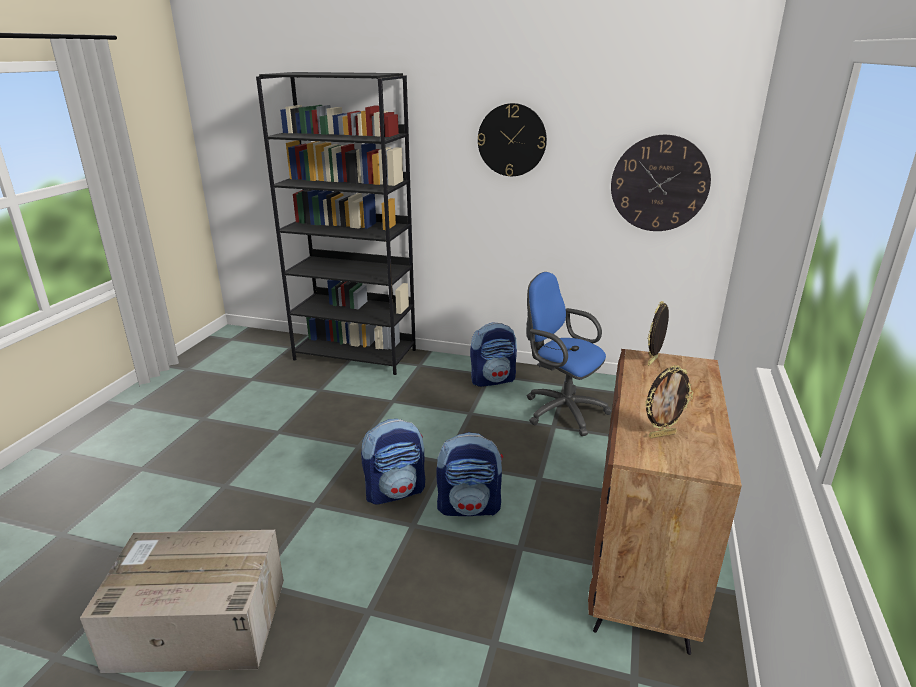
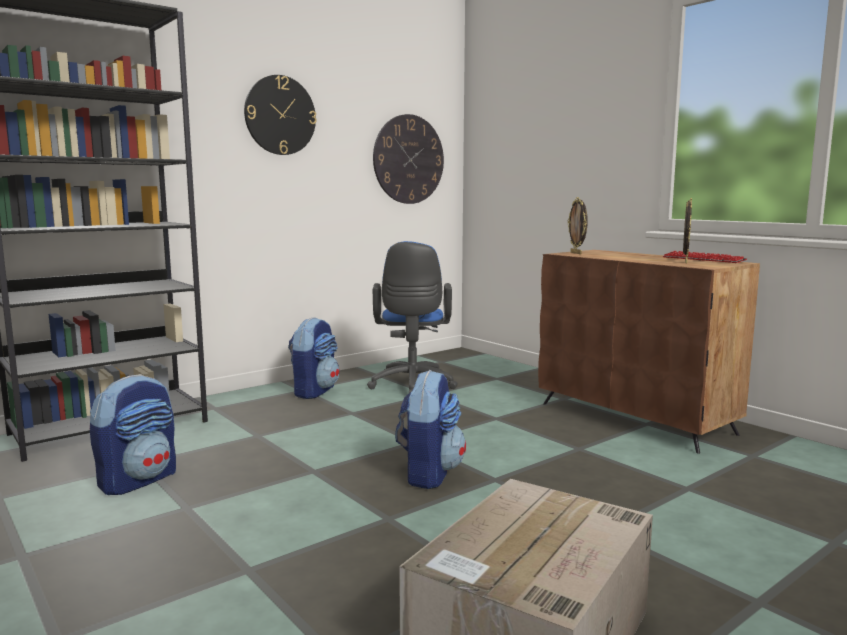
camera: 55 degrees left, 15 degrees down
backpack [436,432,503,516] -> backpack moved to [90,374,176,495]
blue office chair [527,272,612,436] -> blue office chair turned 75 degrees counterclockwise [367,241,458,393]
none -> keyboard [663,251,747,263]

